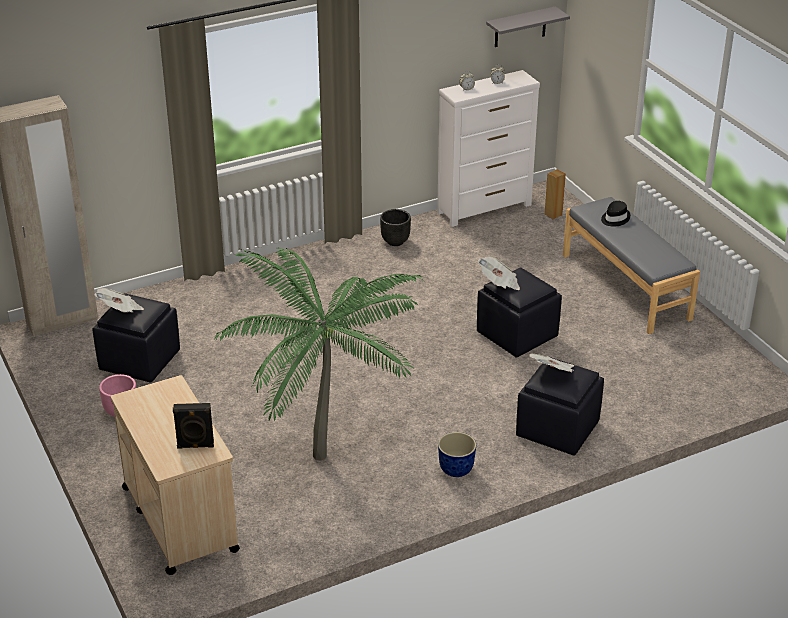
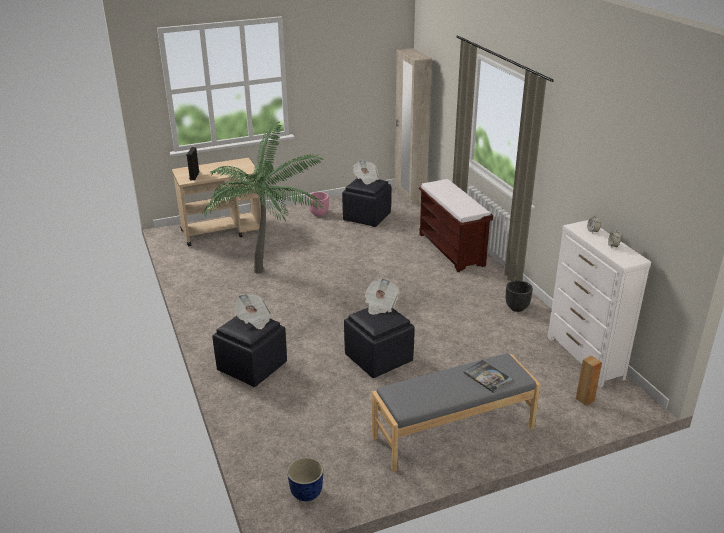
camera: 95 degrees right, 5 degrees down
planter [438,432,476,477] -> planter moved to [287,457,323,501]
grey shelf [486,6,570,47] -> none
black hat [601,201,631,226] -> book [463,360,513,393]
none -> brown bench [419,179,493,272]

